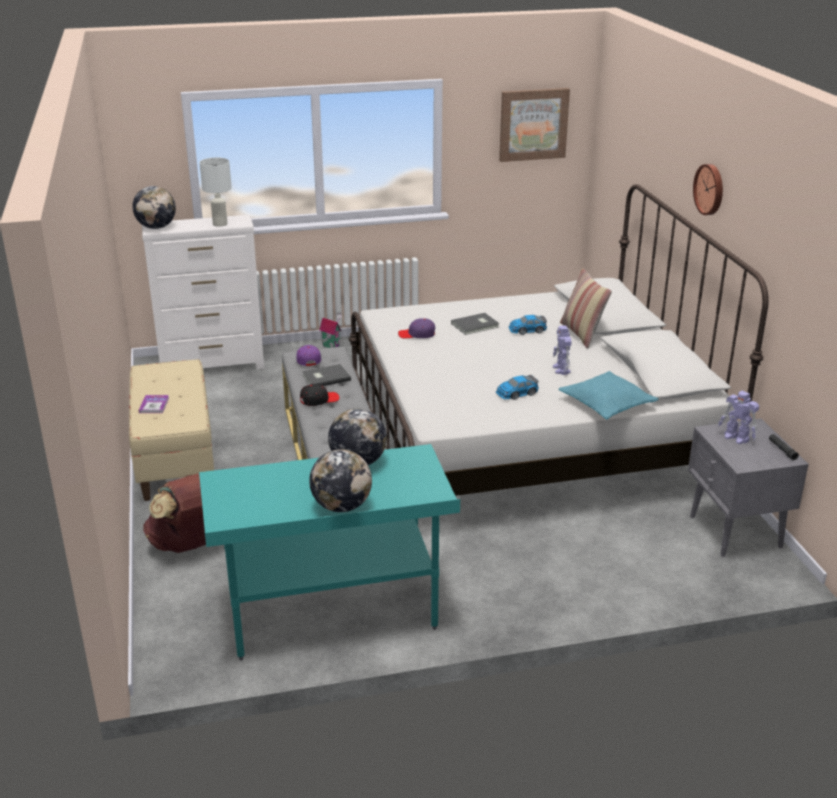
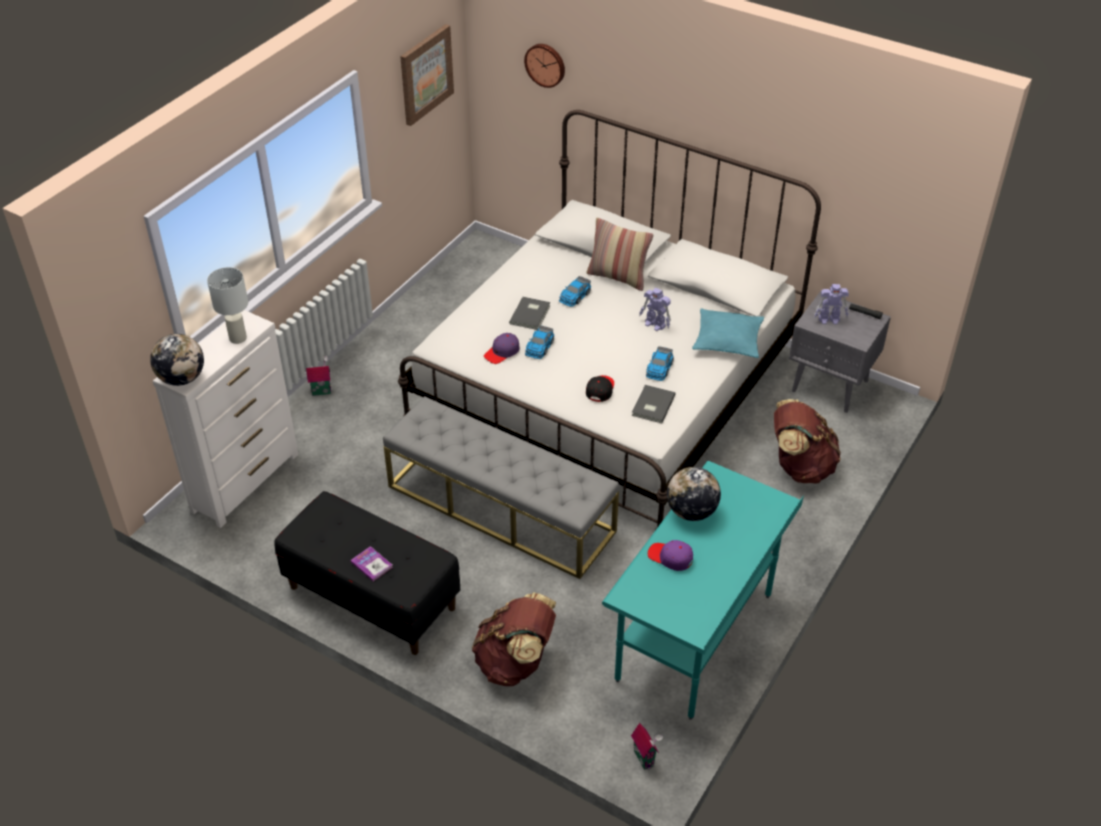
camera: 45 degrees left, 15 degrees up
beige bench [129,359,214,501] -> black bench [274,491,460,655]
purple cap [296,345,321,366] -> purple cap moved to [648,540,693,571]
black cap [300,384,339,406] -> black cap moved to [586,375,614,402]
grey book [302,364,351,386] -> grey book moved to [632,385,676,423]
globe [309,449,372,512] -> none
wall clock [693,164,723,215] -> wall clock moved to [524,44,565,88]
none -> toy car [525,326,554,359]
none -> toy house [631,723,663,770]
none -> brown backpack [774,399,841,484]

